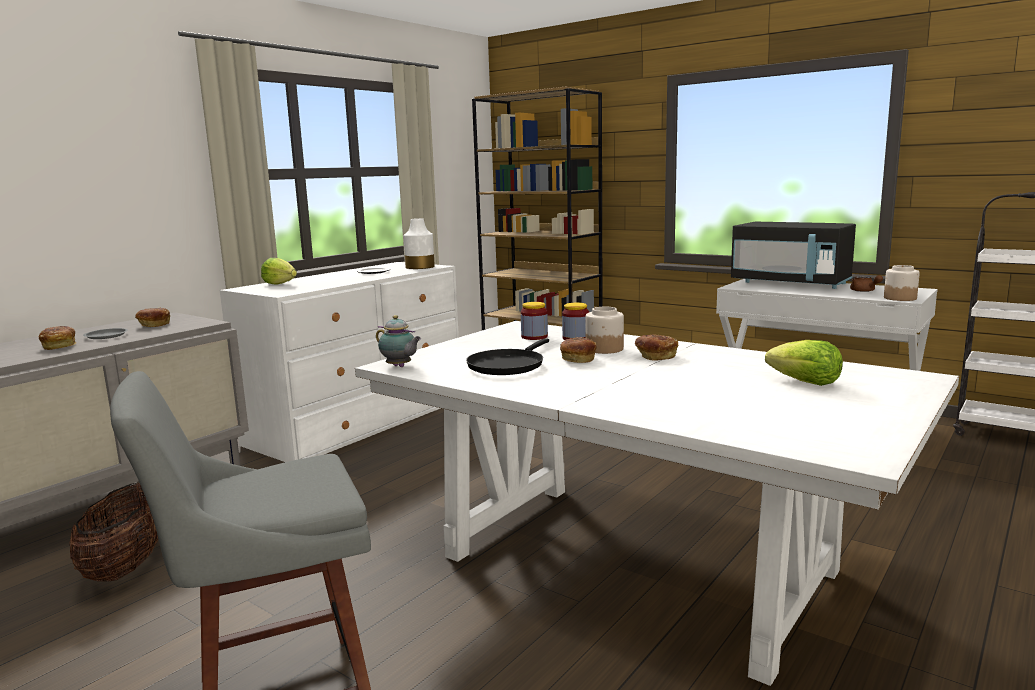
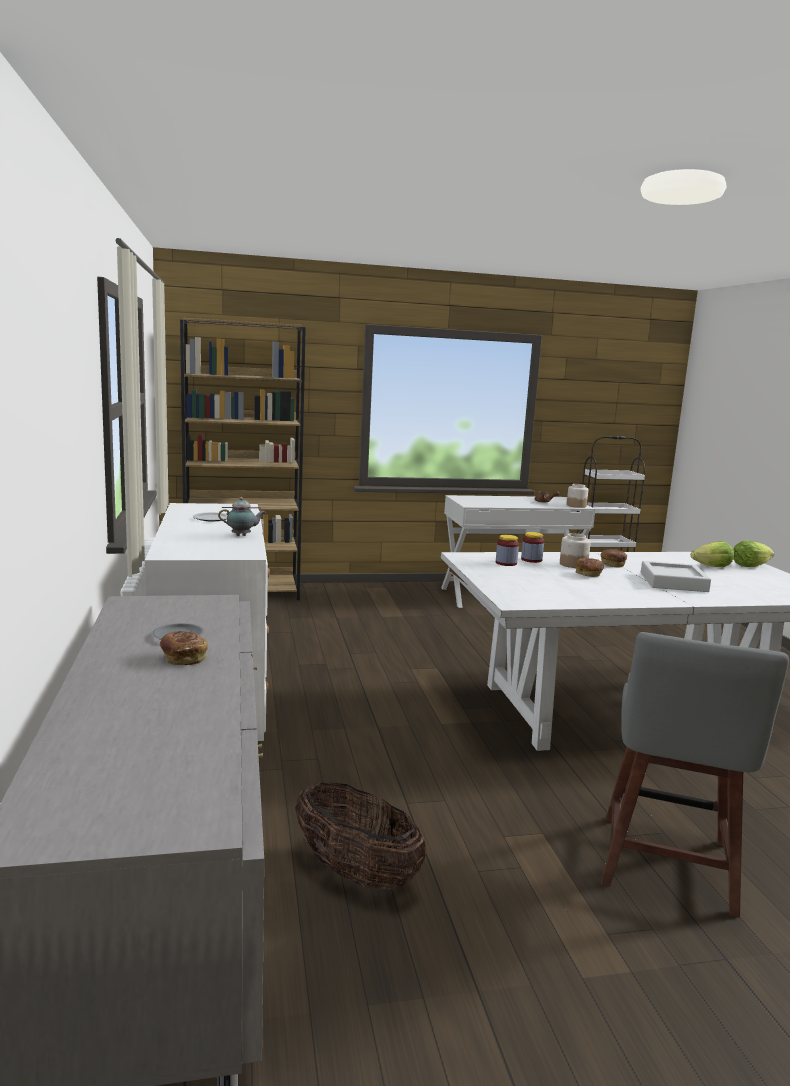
camera: 50 degrees left, 0 degrees up
bread [135,307,170,327] -> none
lettuce [261,258,297,285] -> lettuce moved to [734,541,774,567]
teapot [376,315,421,367] -> teapot moved to [218,497,266,536]
white vase [404,218,435,269] -> none
black frying pan [466,338,549,375] -> none
black microwave [731,222,856,289] -> none
none -> grey tray [641,561,711,592]

